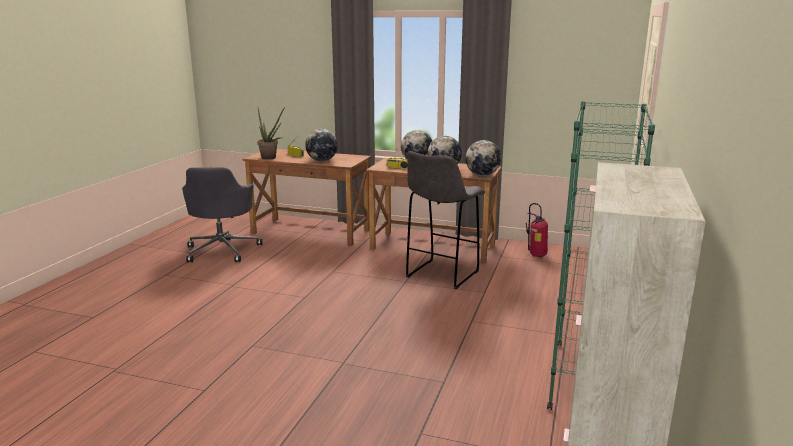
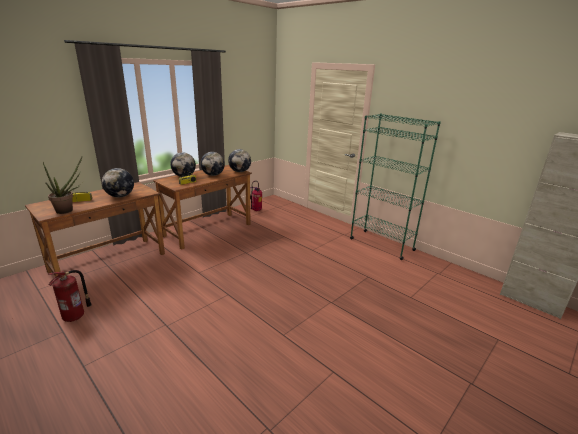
camera: 65 degrees left, 5 degrees up
grey office chair [182,167,262,262] -> fire extinguisher [49,270,92,322]
grey stool [406,151,485,290] -> none

